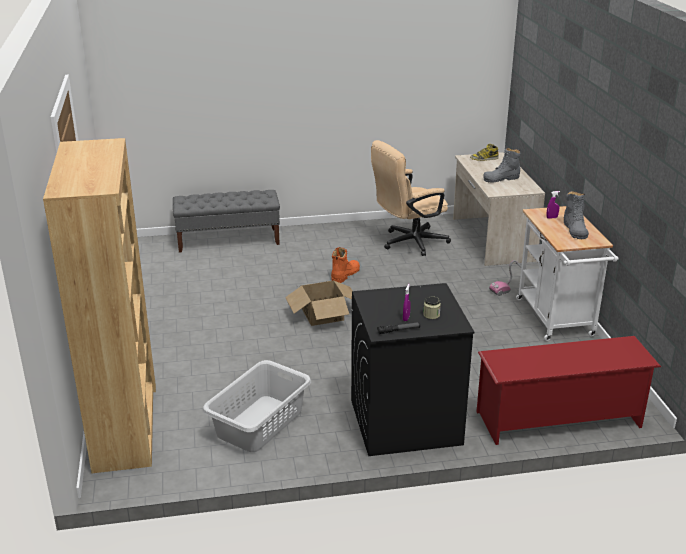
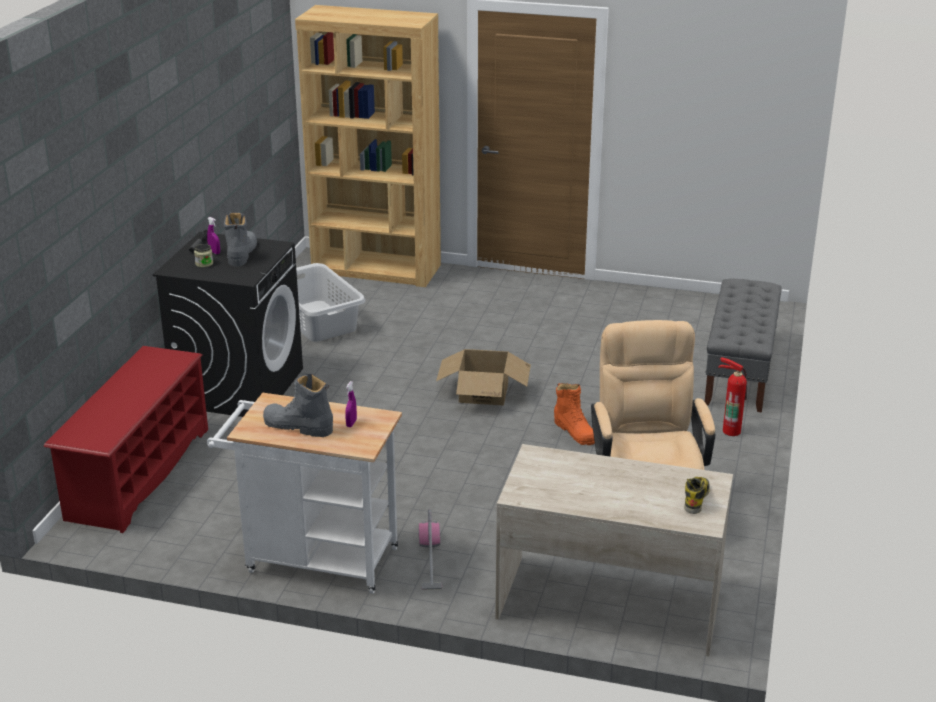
camera: 115 degrees right, 0 degrees up
grey boot [483,147,520,183] -> grey boot moved to [224,212,257,266]
none -> fire extinguisher [718,357,747,436]

